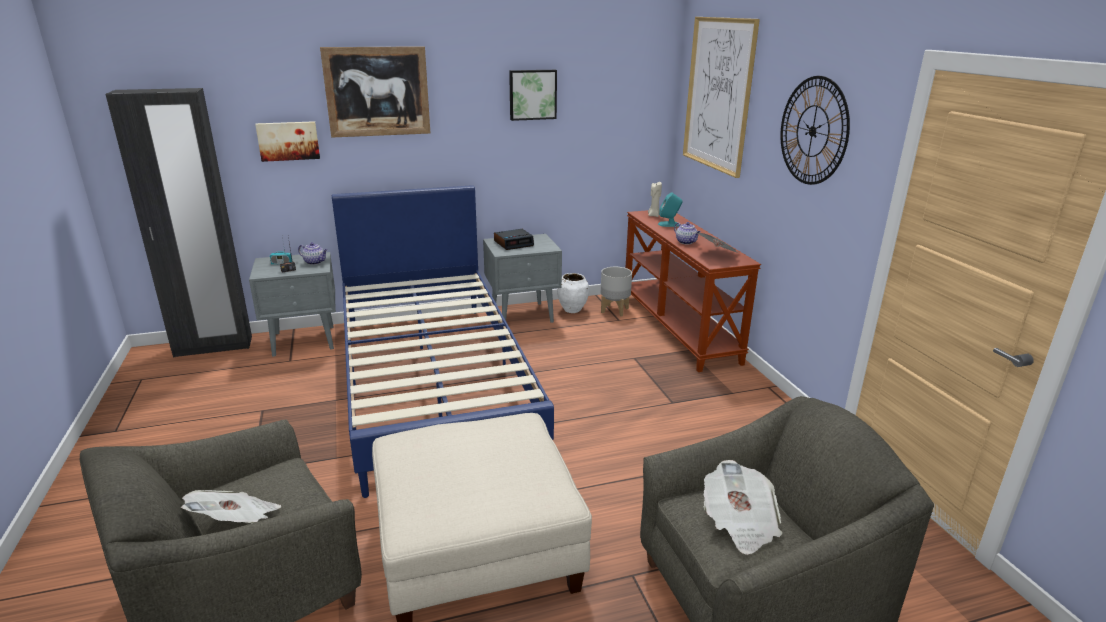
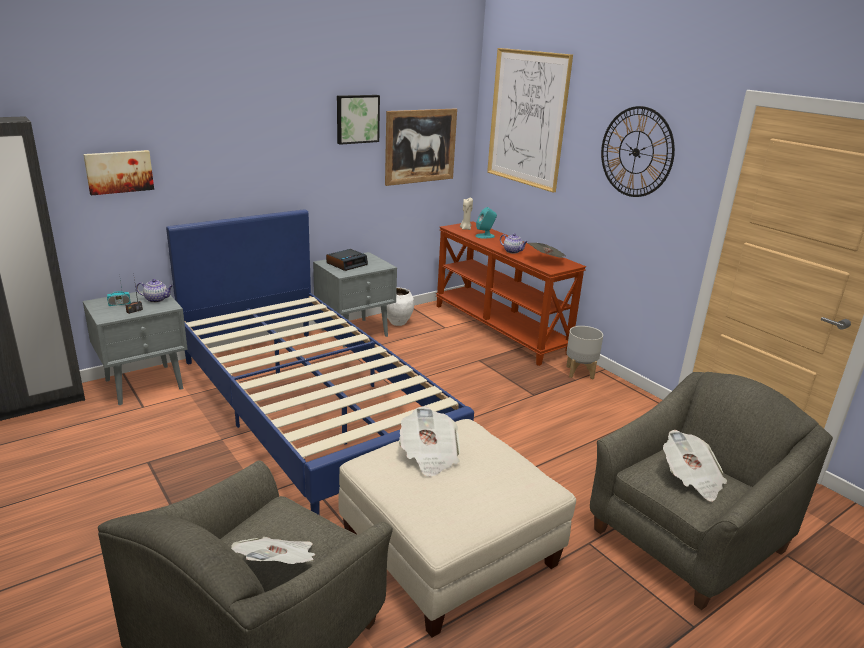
camera: 20 degrees left, 0 degrees up
picture [320,46,430,138] -> picture moved to [385,108,457,186]
grey planter [601,267,632,317] -> grey planter moved to [566,326,603,380]
none -> newspaper [399,407,460,477]

